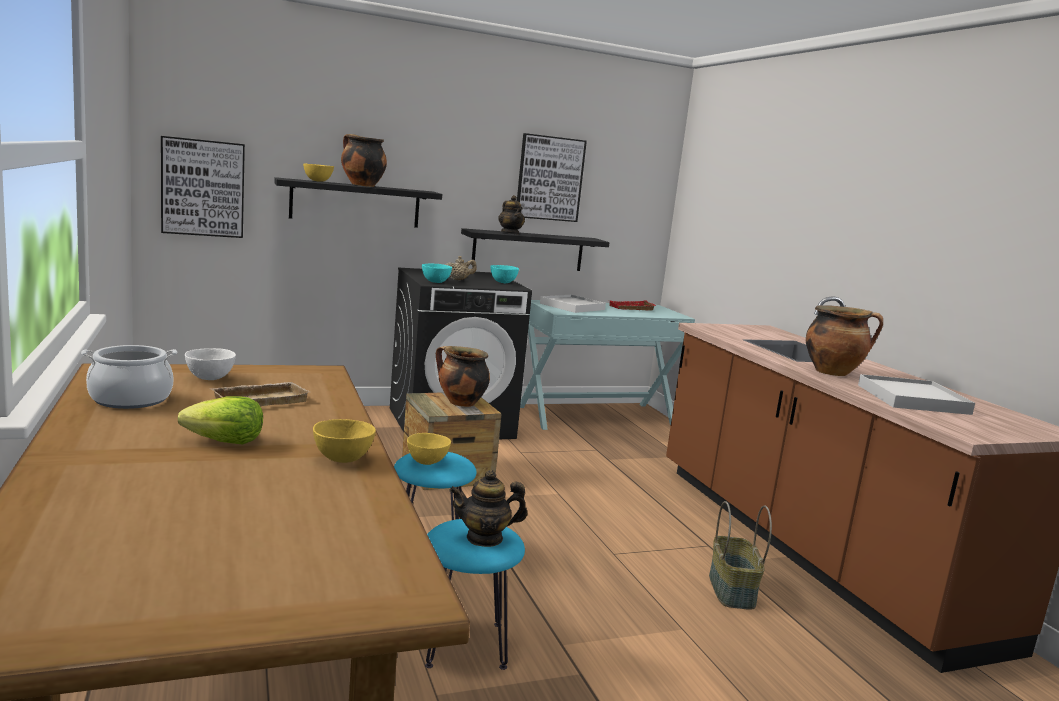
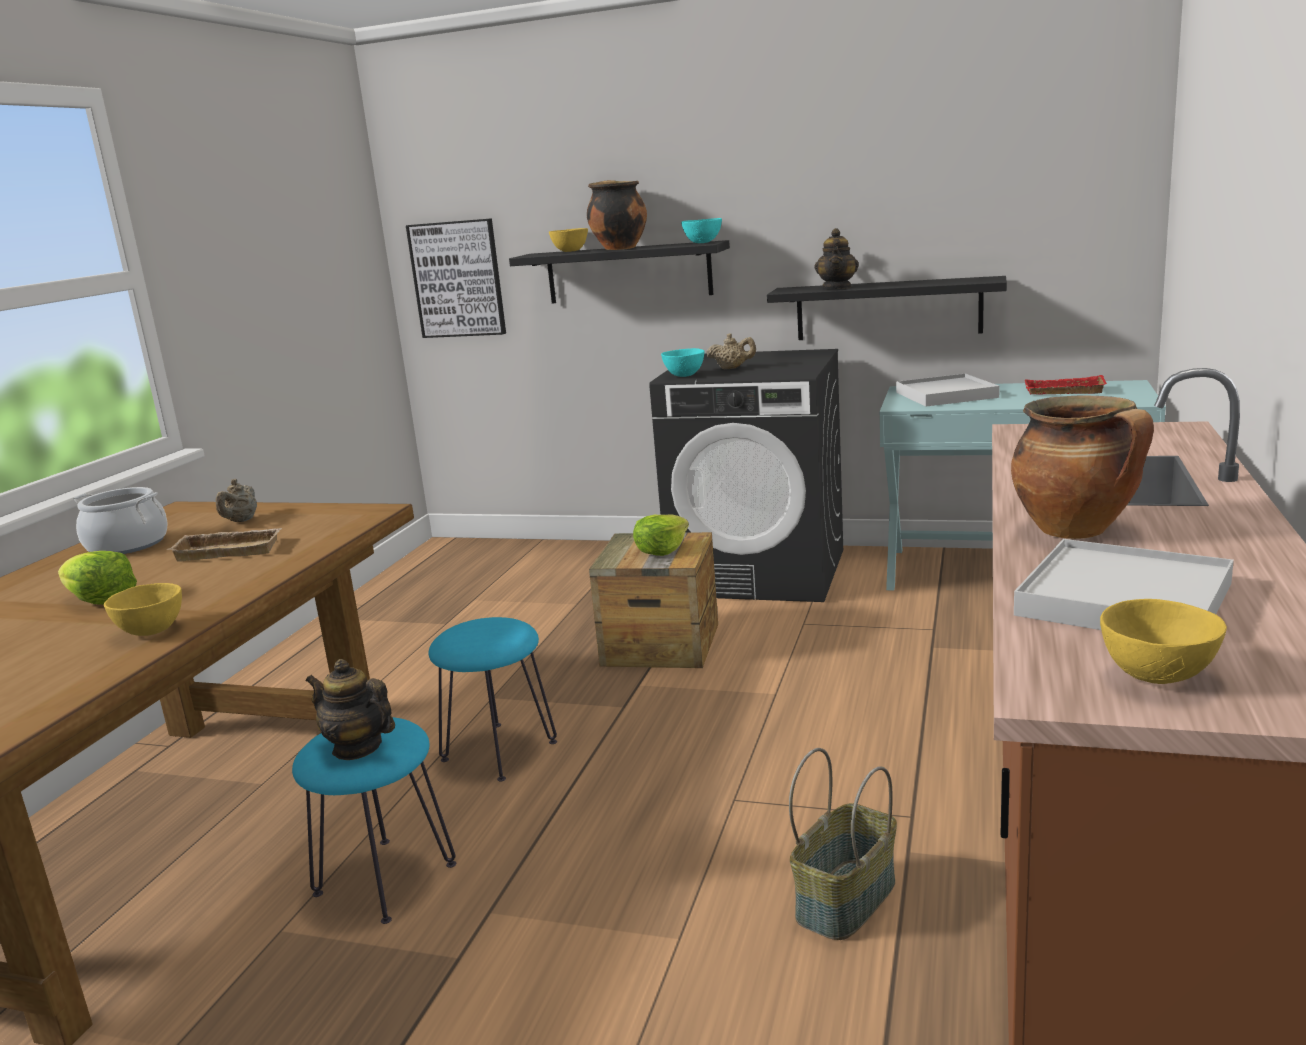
camera: 40 degrees right, 5 degrees up
white bowl [185,348,236,380] -> beige teapot [216,479,257,522]
yellow bowl [407,433,451,465] -> yellow bowl moved to [1100,599,1227,684]
cooking pot [436,346,490,407] -> lettuce [633,515,689,556]
turquoise bowl [490,265,519,283] -> turquoise bowl moved to [681,218,722,243]
picture [517,133,587,222] -> none

